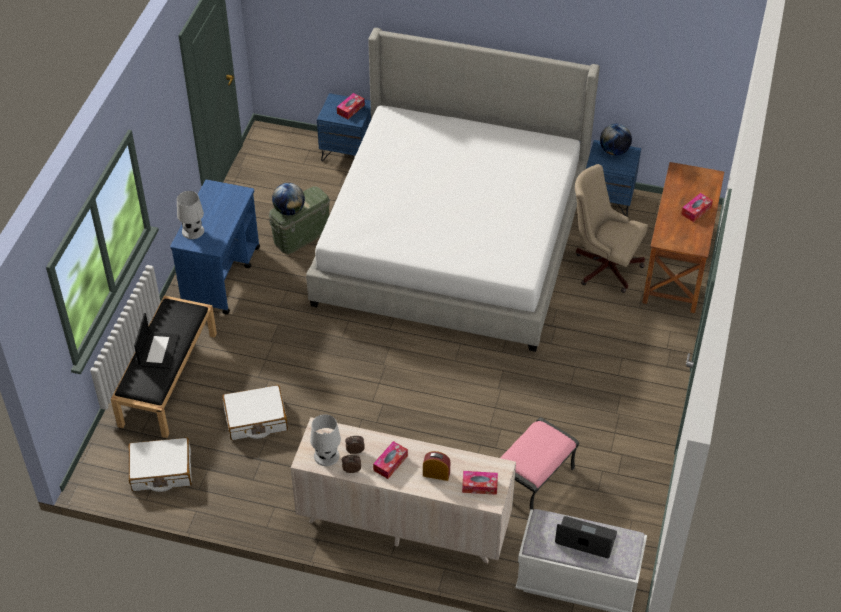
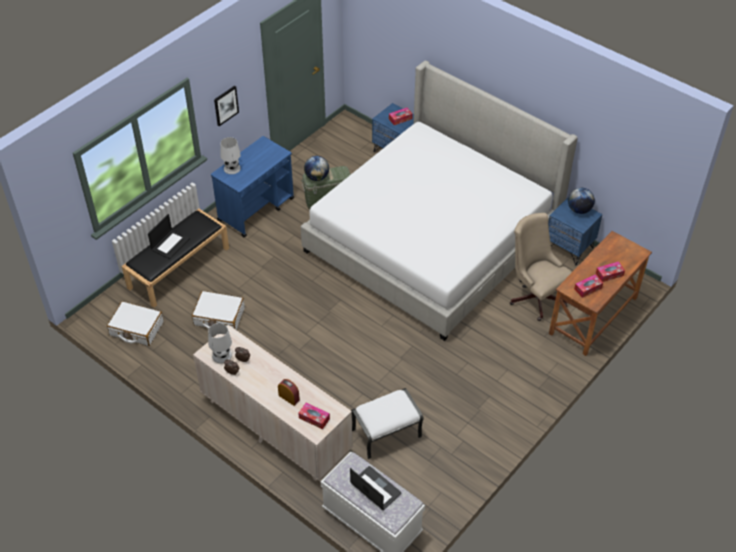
camera: 25 degrees right, 0 degrees up
tissue box [373,441,408,479] -> tissue box moved to [574,275,603,298]
pink ottoman [501,417,579,510] -> white ottoman [351,388,424,459]
none -> picture [214,86,239,126]

